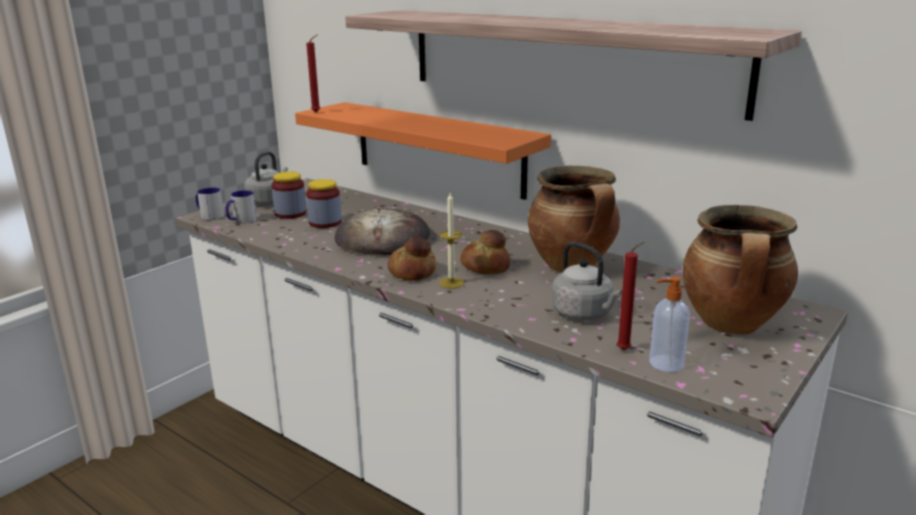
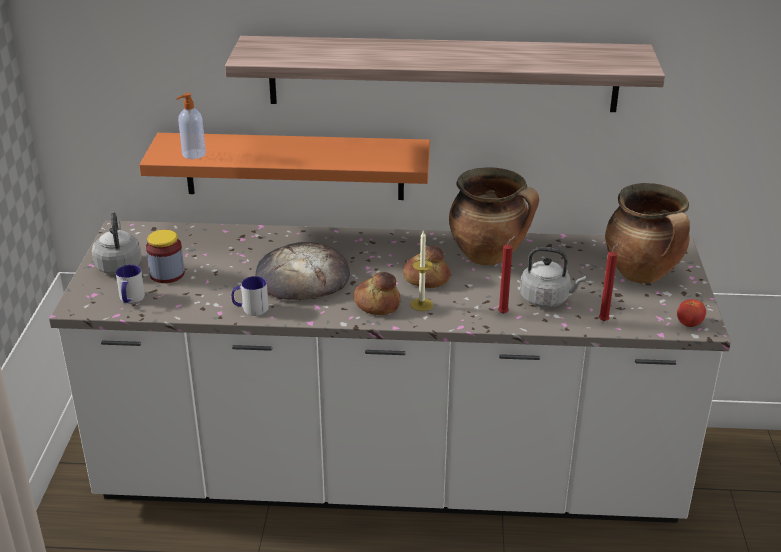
camera: 35 degrees left, 10 degrees up
mug [196,187,224,220] -> mug moved to [231,276,269,316]
red candle [306,35,320,112] -> red candle moved to [498,236,516,314]
jar [306,179,342,228] -> none
soap dispenser [649,277,690,372] -> soap dispenser moved to [176,93,206,159]
none -> tomato [677,299,706,327]

